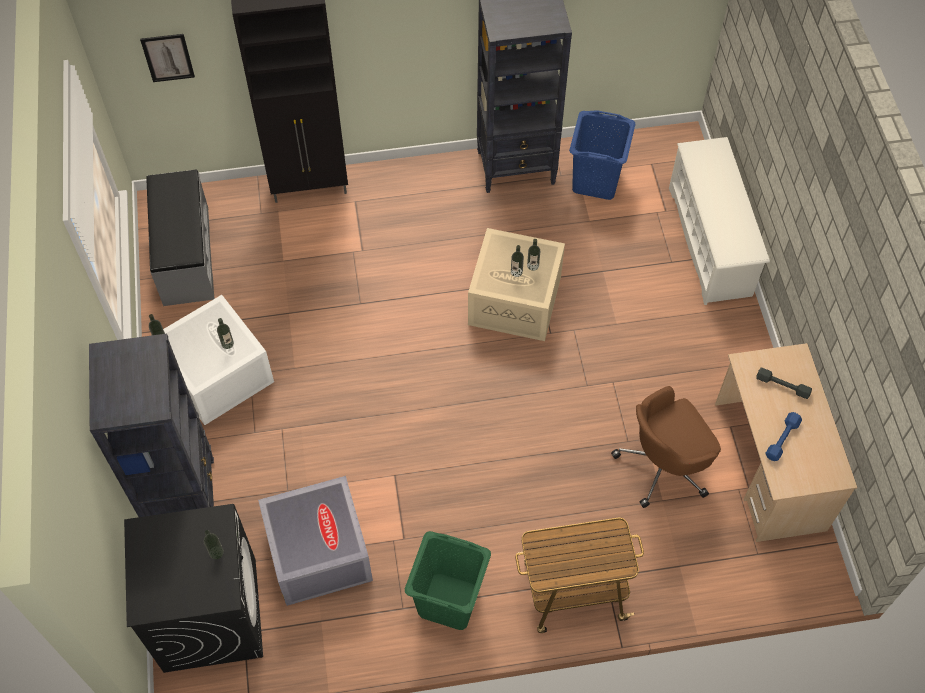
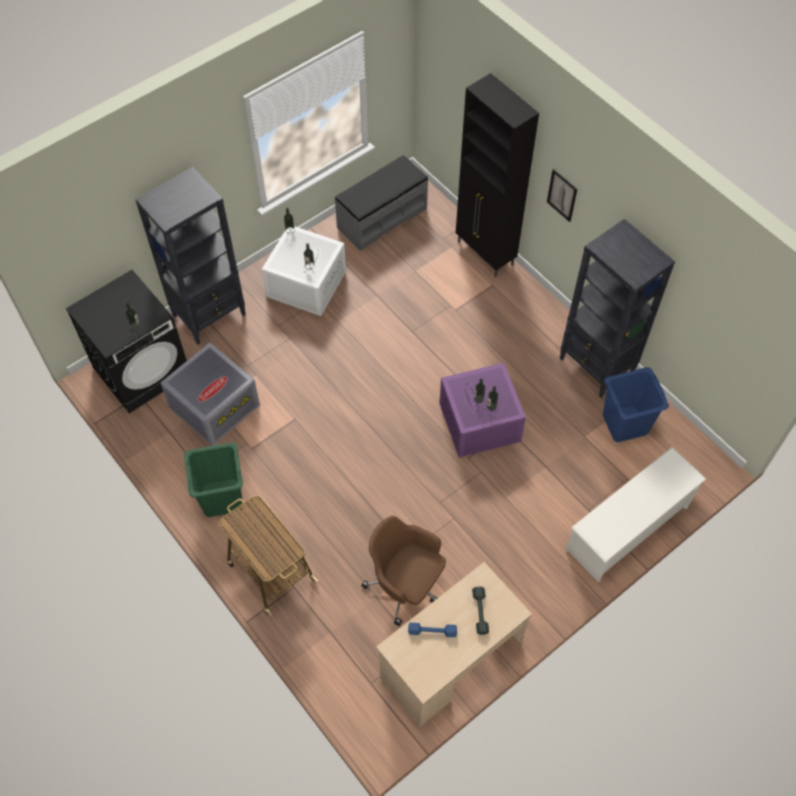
camera: 60 degrees right, 0 degrees up
picture [140,34,195,82] -> picture moved to [547,169,577,222]
beige storage box [468,228,565,341] -> purple storage box [439,363,526,458]

